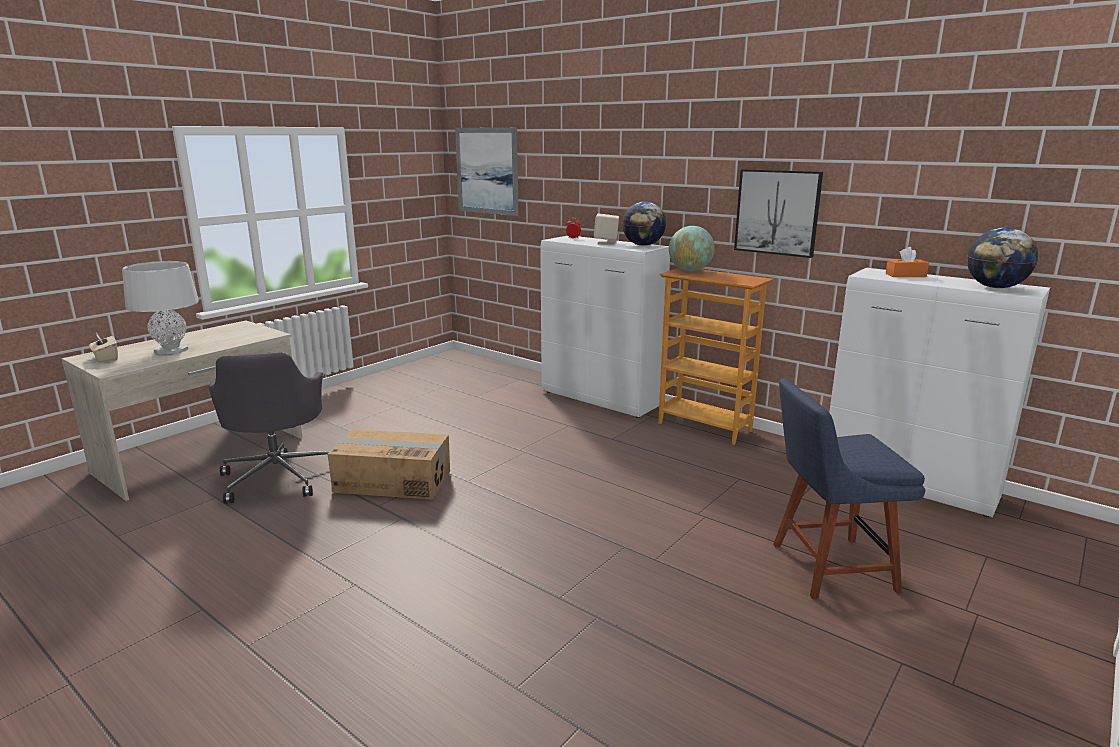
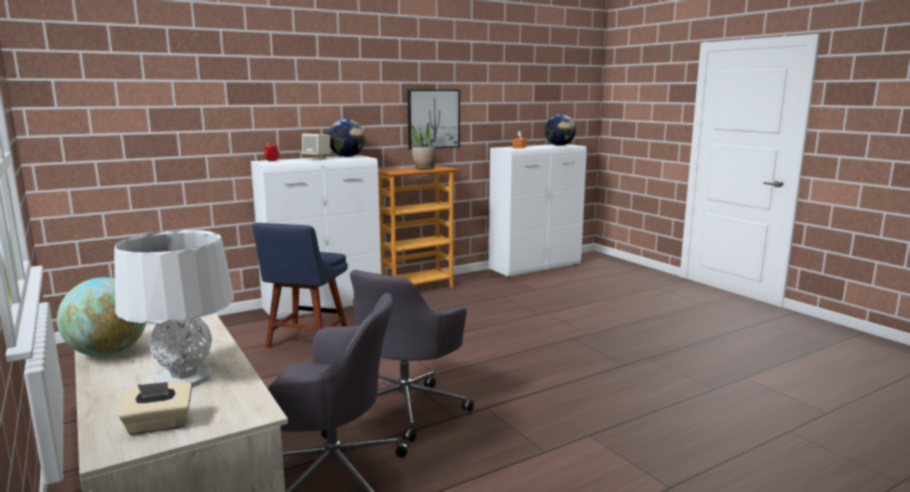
camera: 70 degrees left, 5 degrees down
cardboard box [328,429,450,500] -> grey office chair [350,270,474,442]
picture [455,127,519,216] -> none
globe [669,226,715,272] -> globe moved to [57,277,146,357]
blue chair [773,379,925,599] -> blue chair moved to [252,223,348,348]
none -> potted plant [412,122,436,169]

